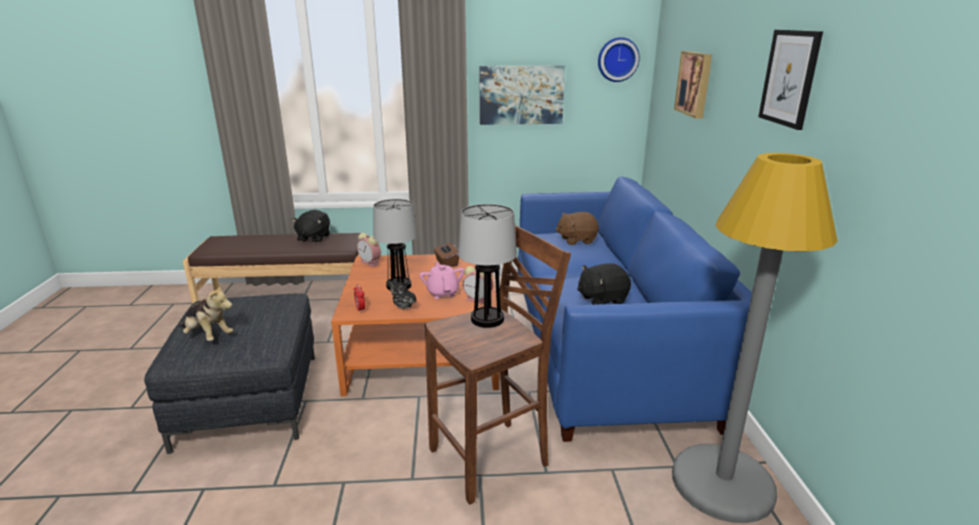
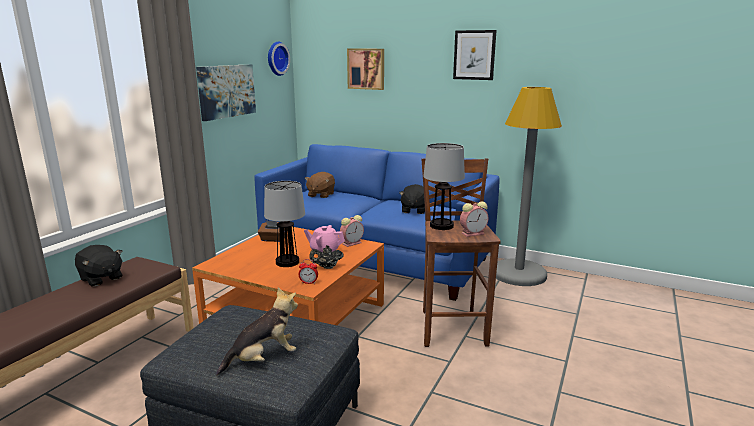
camera: 60 degrees left, 5 degrees down
alarm clock [357,233,381,267] -> alarm clock moved to [460,202,488,237]

